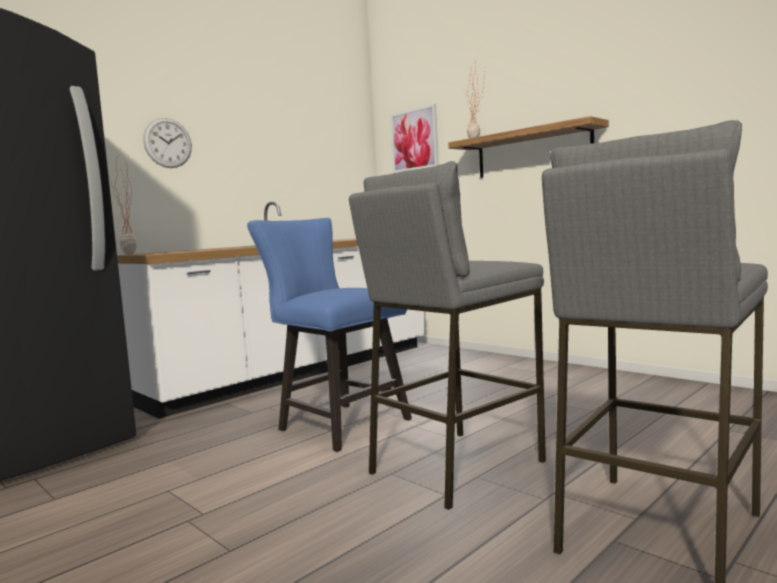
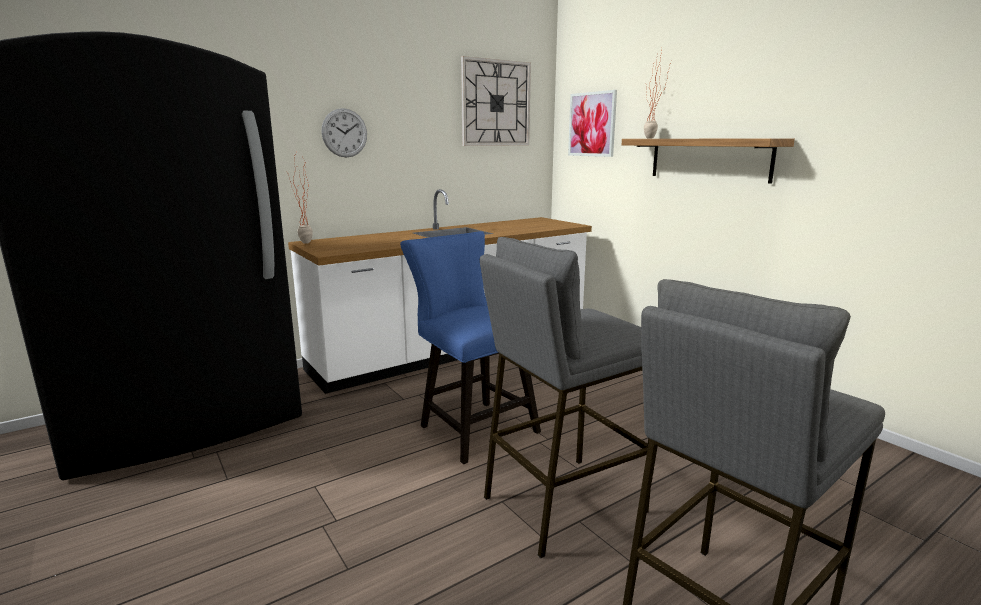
camera: 10 degrees right, 10 degrees up
none -> wall clock [461,56,531,146]

